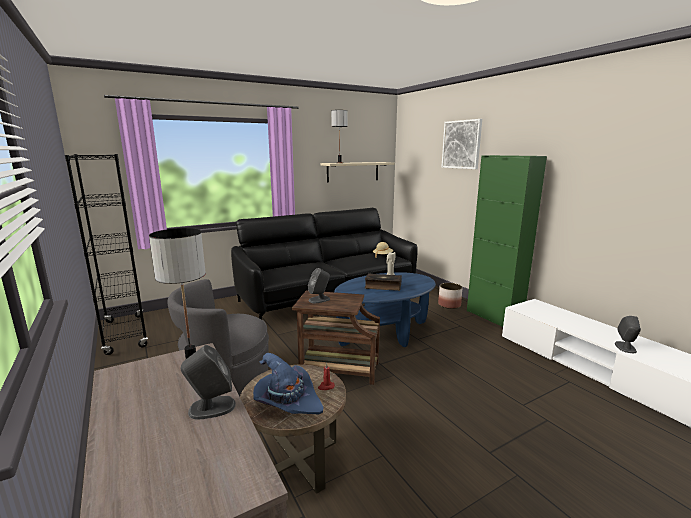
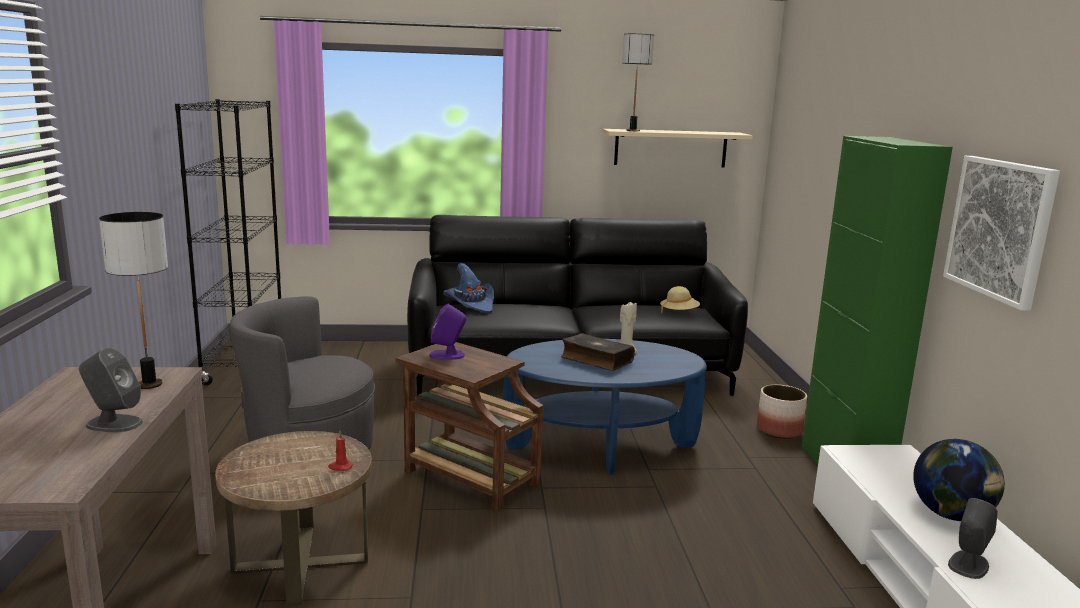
camera: 25 degrees right, 0 degrees up
blue hat [253,353,323,414] -> blue hat moved to [443,263,494,313]
grey speaker [308,268,330,303] -> purple speaker [429,304,466,360]
picture [442,119,482,169] -> picture moved to [943,156,1060,311]
none -> globe [913,439,1005,521]

